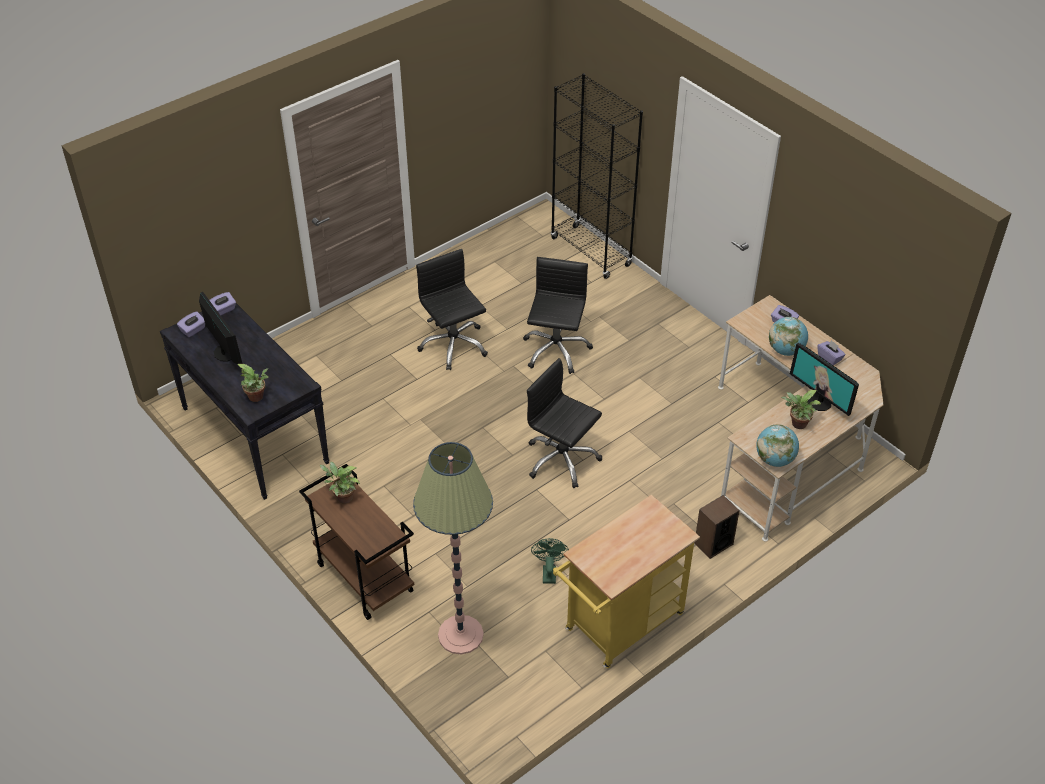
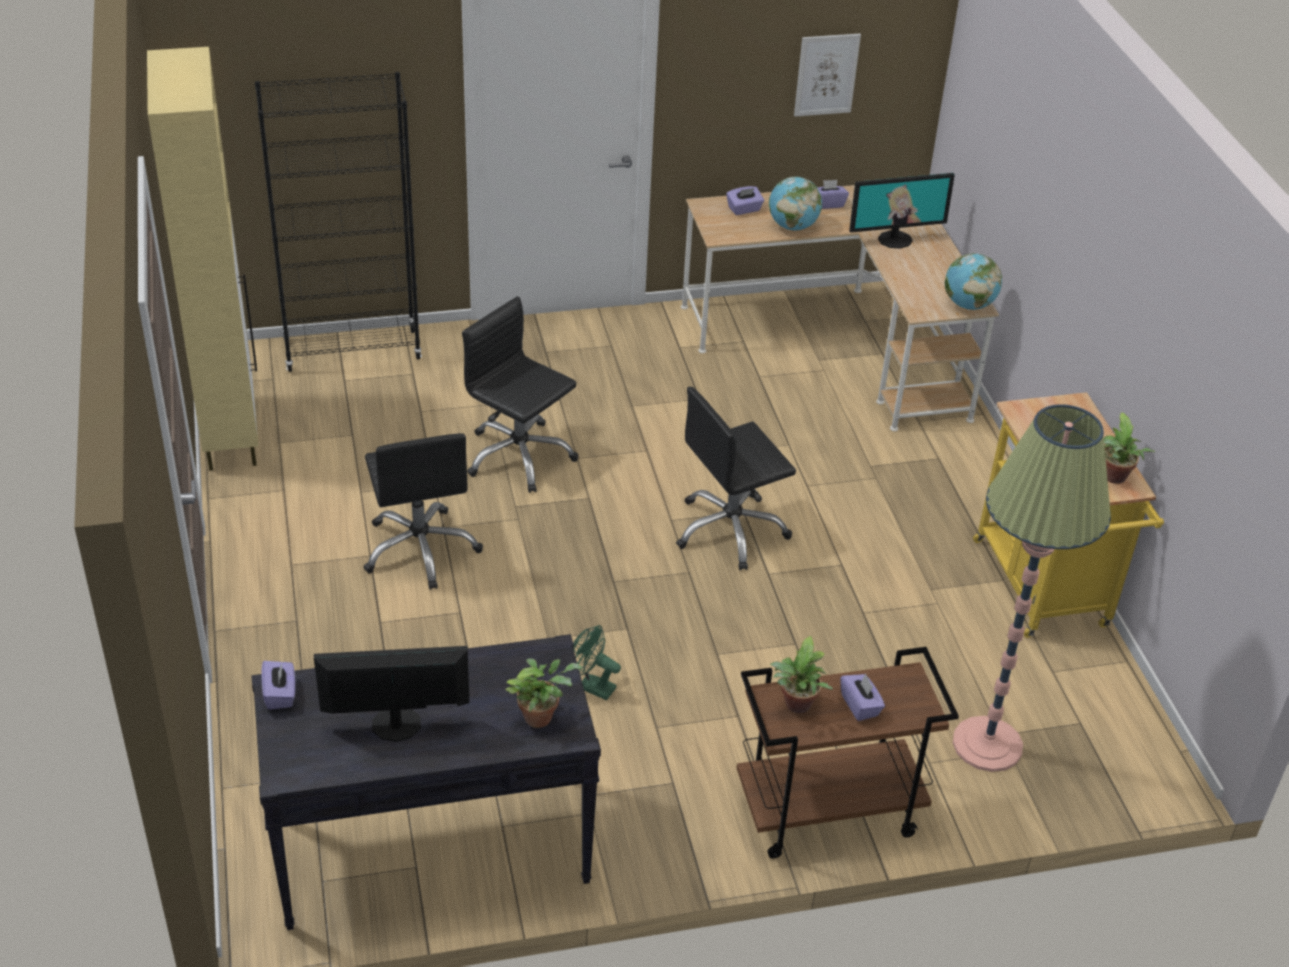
camera: 65 degrees left, 5 degrees down
purple tissue box [177,312,205,337] -> purple tissue box moved to [840,673,885,721]
black office chair [416,249,488,370] -> black office chair turned 105 degrees counterclockwise [363,433,483,590]
green fan [531,538,569,584] -> green fan moved to [573,625,621,700]
speaker [694,495,740,559] -> none
potted plant [781,390,821,429] -> potted plant moved to [1104,412,1155,484]
none -> beige cabinet [147,47,258,471]
none -> picture [794,34,861,116]

